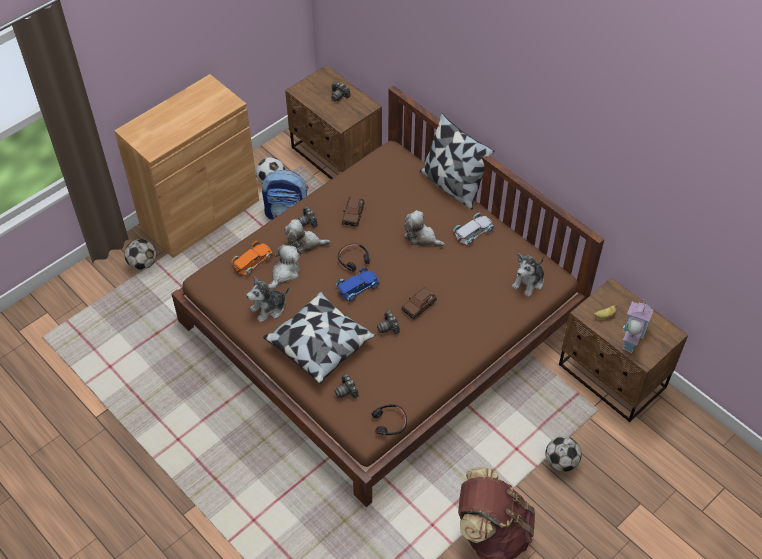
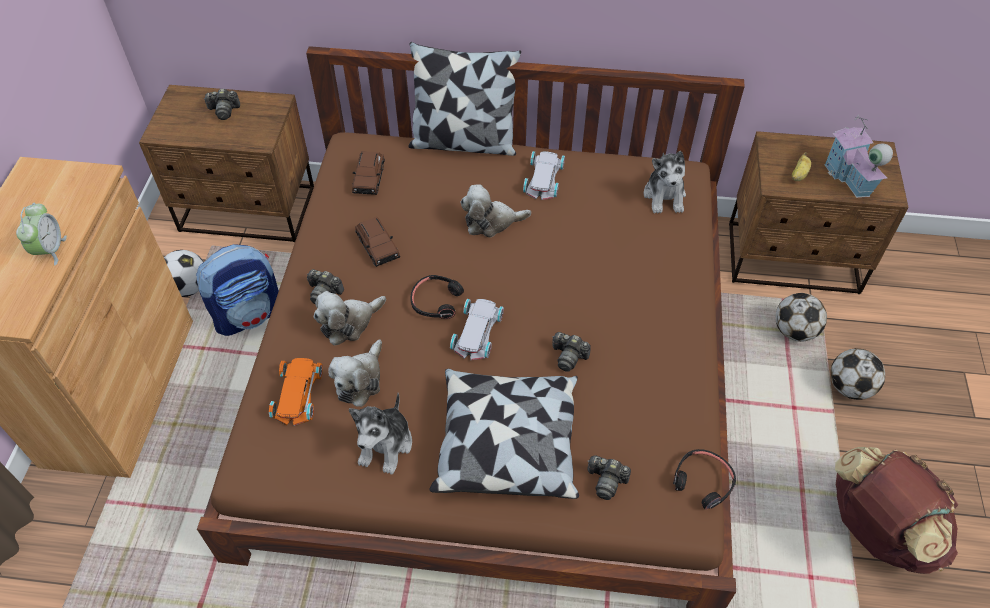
camera: 40 degrees left, 0 degrees up
football [125,239,156,270] -> football moved to [776,293,827,342]
plush toy [268,244,300,289] -> plush toy turned 150 degrees counterclockwise [328,339,382,407]
blue toy car [336,267,380,302] -> white toy car [450,299,504,360]
brown toy car [401,287,437,320] -> brown toy car moved to [352,151,385,195]
none -> alarm clock [16,203,67,265]

